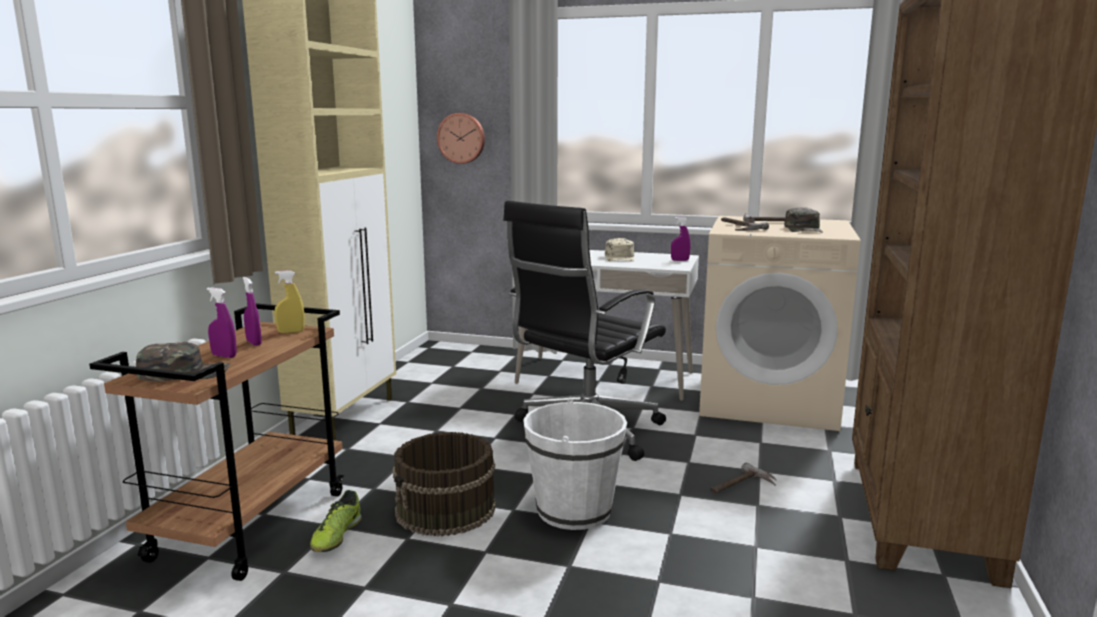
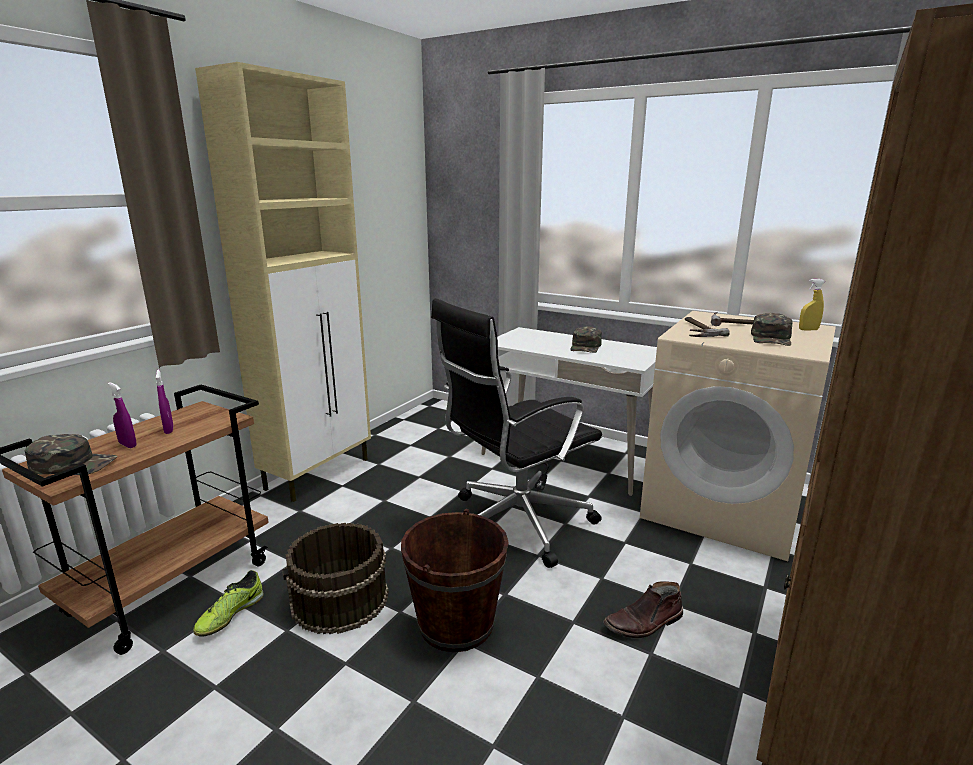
camera: 15 degrees right, 5 degrees up
yellow spray bottle [274,270,305,333] -> yellow spray bottle moved to [799,279,825,331]
wall clock [437,113,485,164] -> none
white bucket [523,398,627,530] -> brown bucket [401,509,509,652]
beige cap [605,238,634,261] -> green cap [570,326,602,353]
purple spray bottle [671,217,691,261] -> none
hammer [710,463,776,494] -> brown boot [604,581,683,638]

